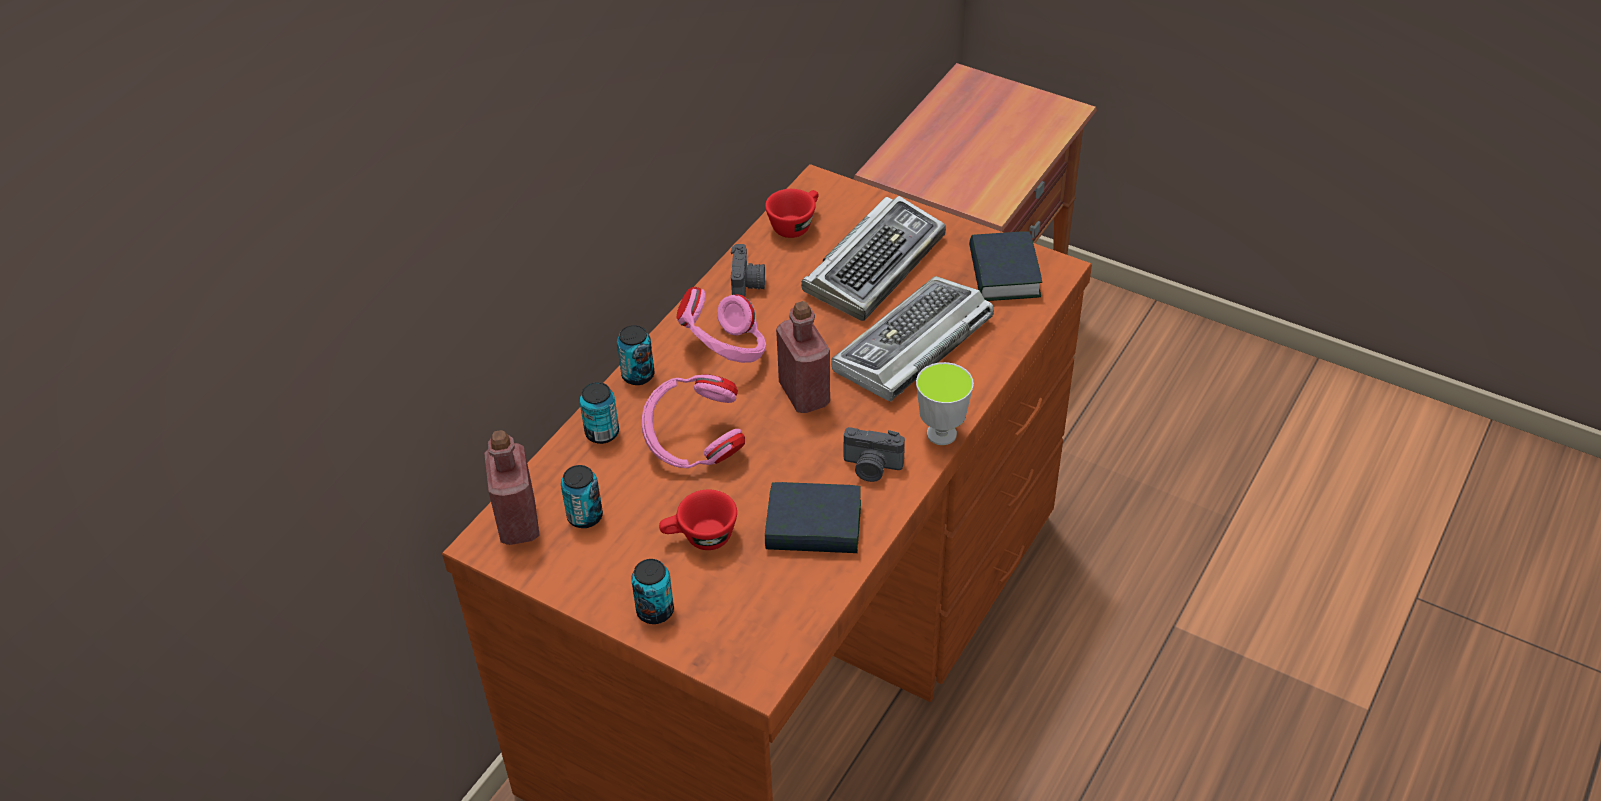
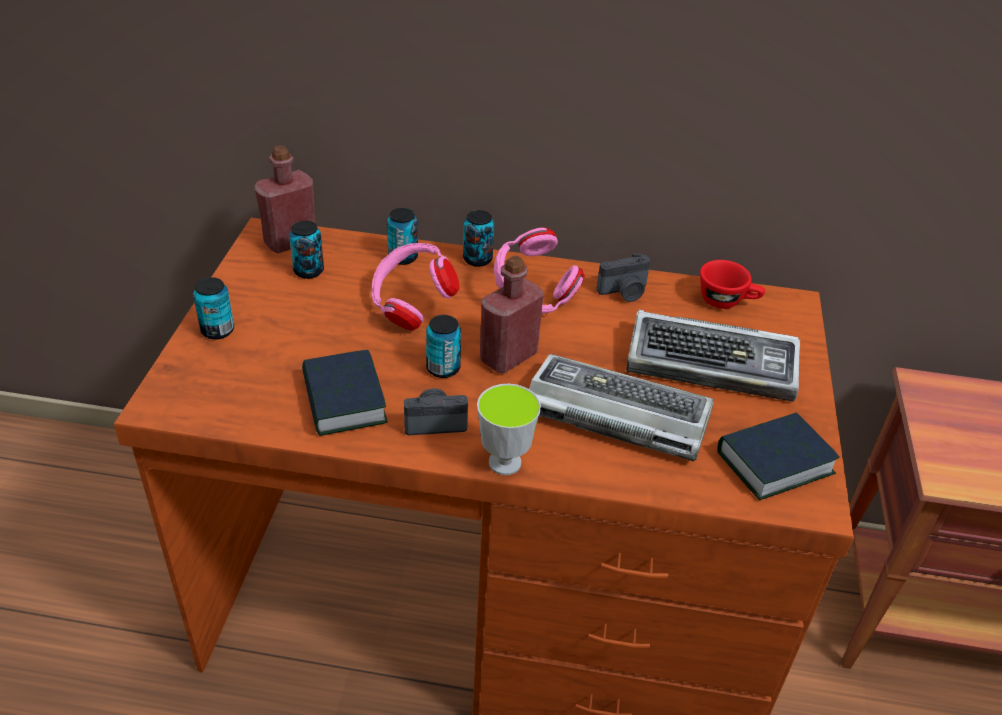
camera: 65 degrees right, 5 degrees down
red cup [659,490,737,550] -> none
camera [844,427,905,482] -> camera turned 90 degrees clockwise [404,388,468,435]
none -> can [426,315,461,378]

